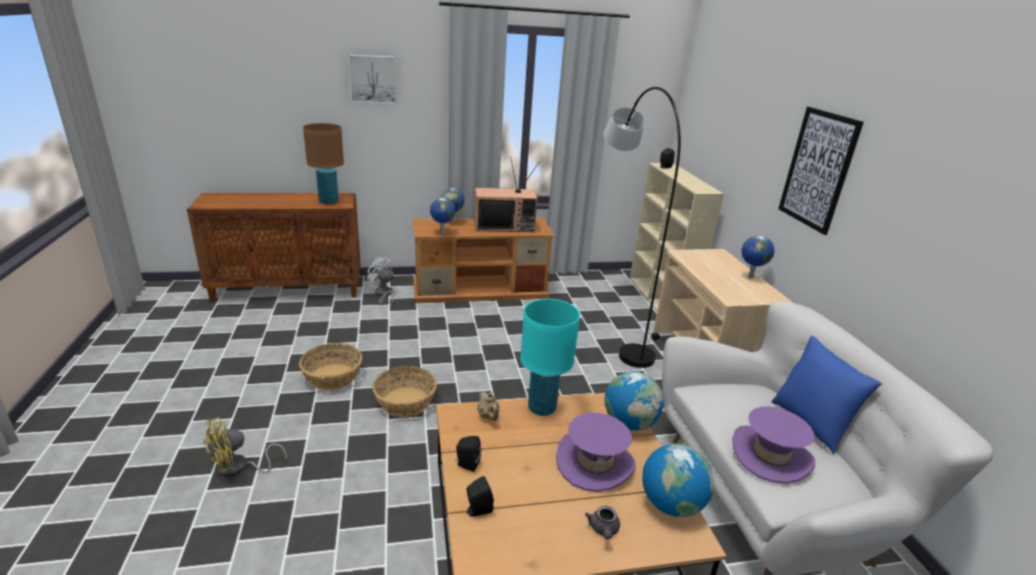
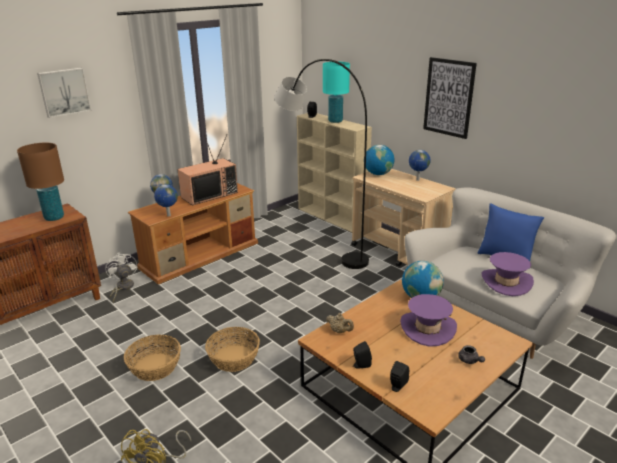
camera: 30 degrees left, 0 degrees up
white fan [367,257,394,307] -> white fan turned 60 degrees clockwise [105,253,137,302]
turquoise table lamp [520,299,580,416] -> turquoise table lamp moved to [323,62,350,123]
globe [642,444,714,517] -> globe moved to [366,145,395,175]

